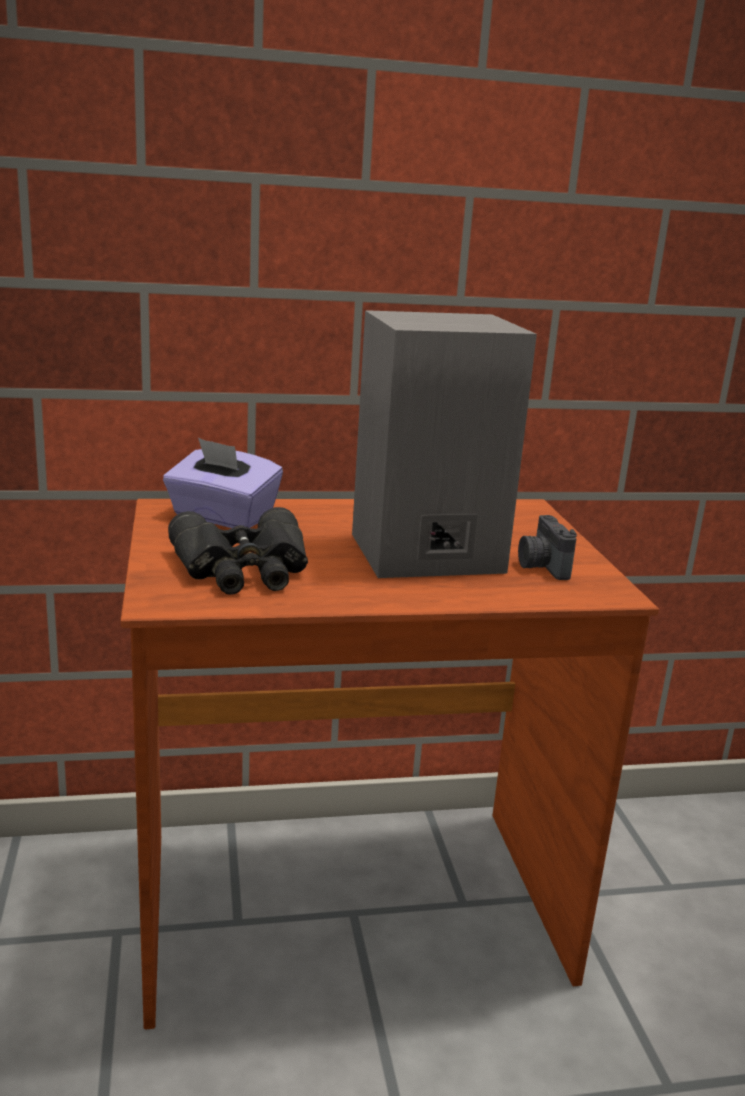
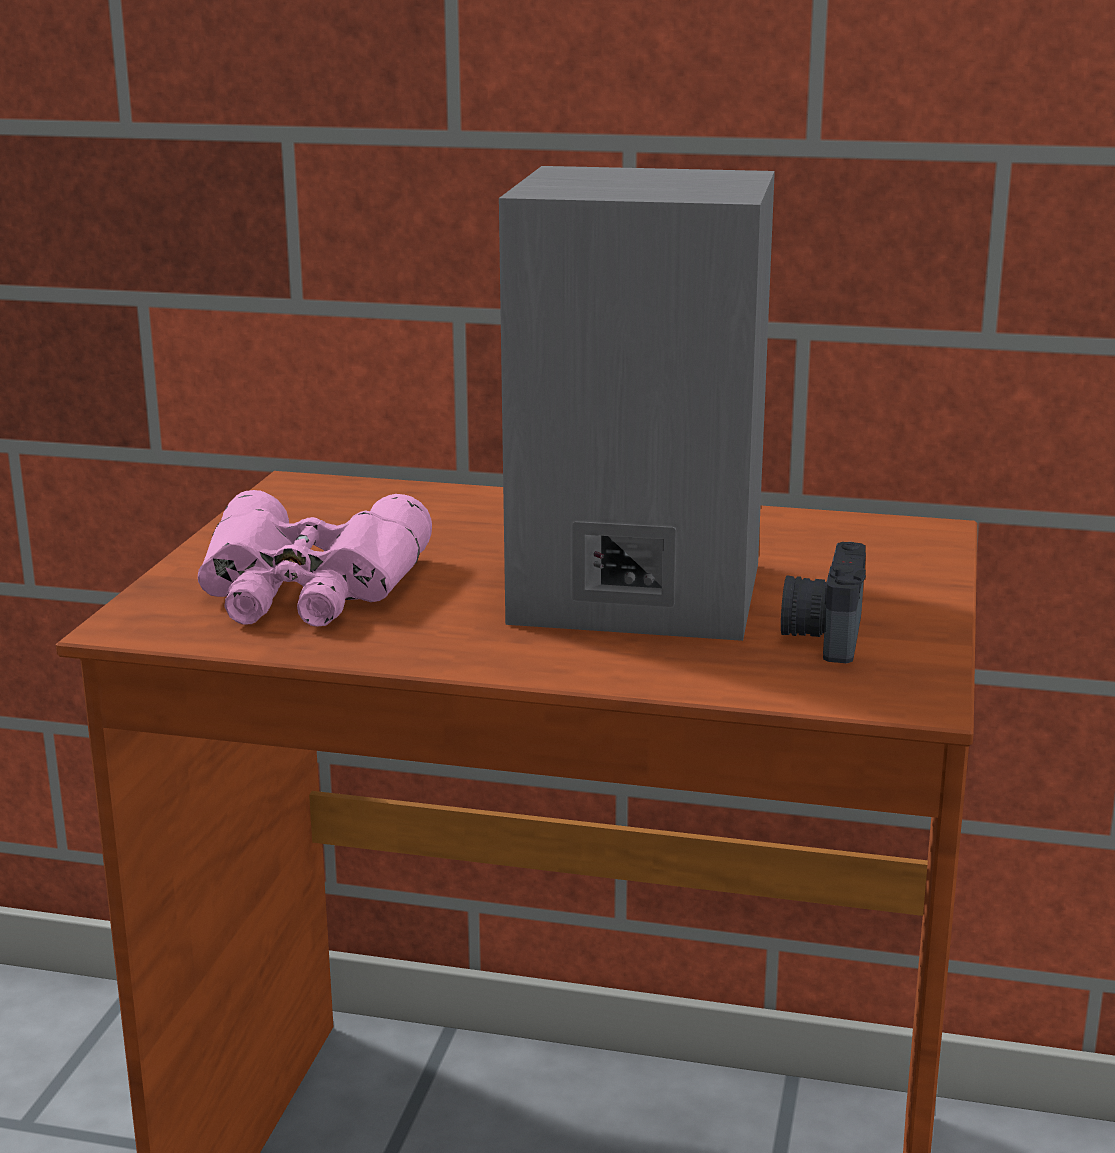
camera: 25 degrees right, 0 degrees up
purple tissue box [163,438,283,528] -> none
black binoculars [168,507,308,595] -> pink binoculars [198,490,432,626]

